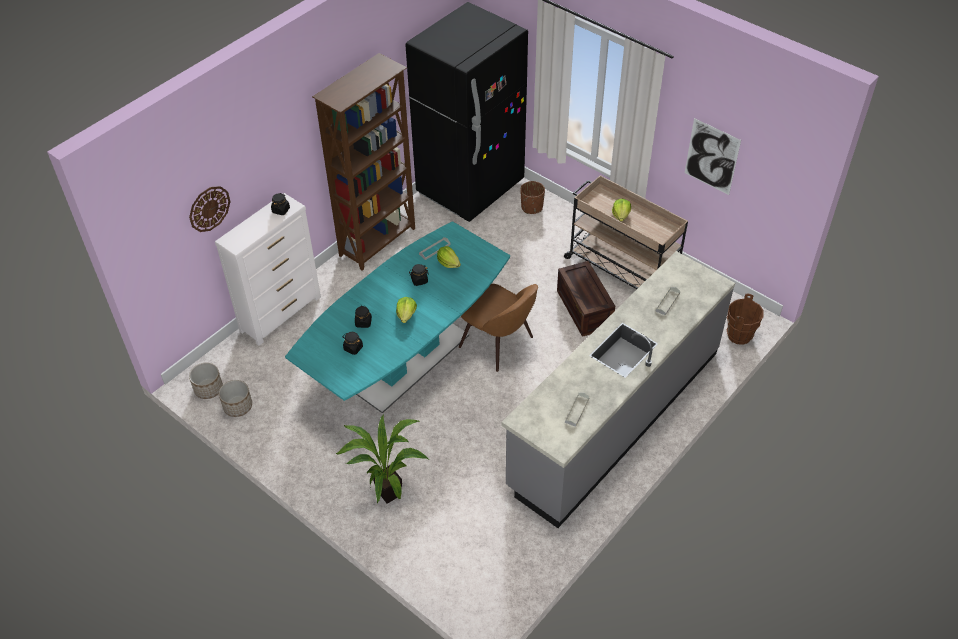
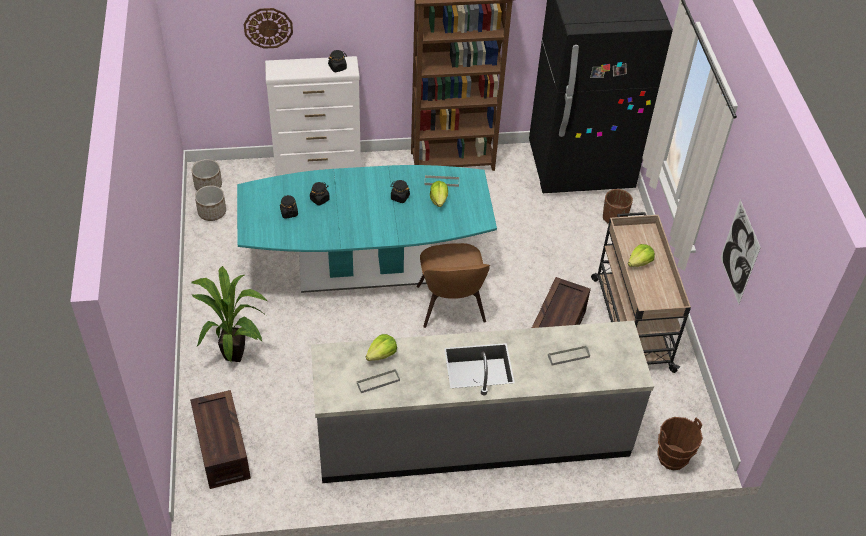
camera: 40 degrees right, 0 degrees up
lettuce [396,297,417,323] -> lettuce moved to [366,334,397,361]
none -> crate [190,390,251,489]

